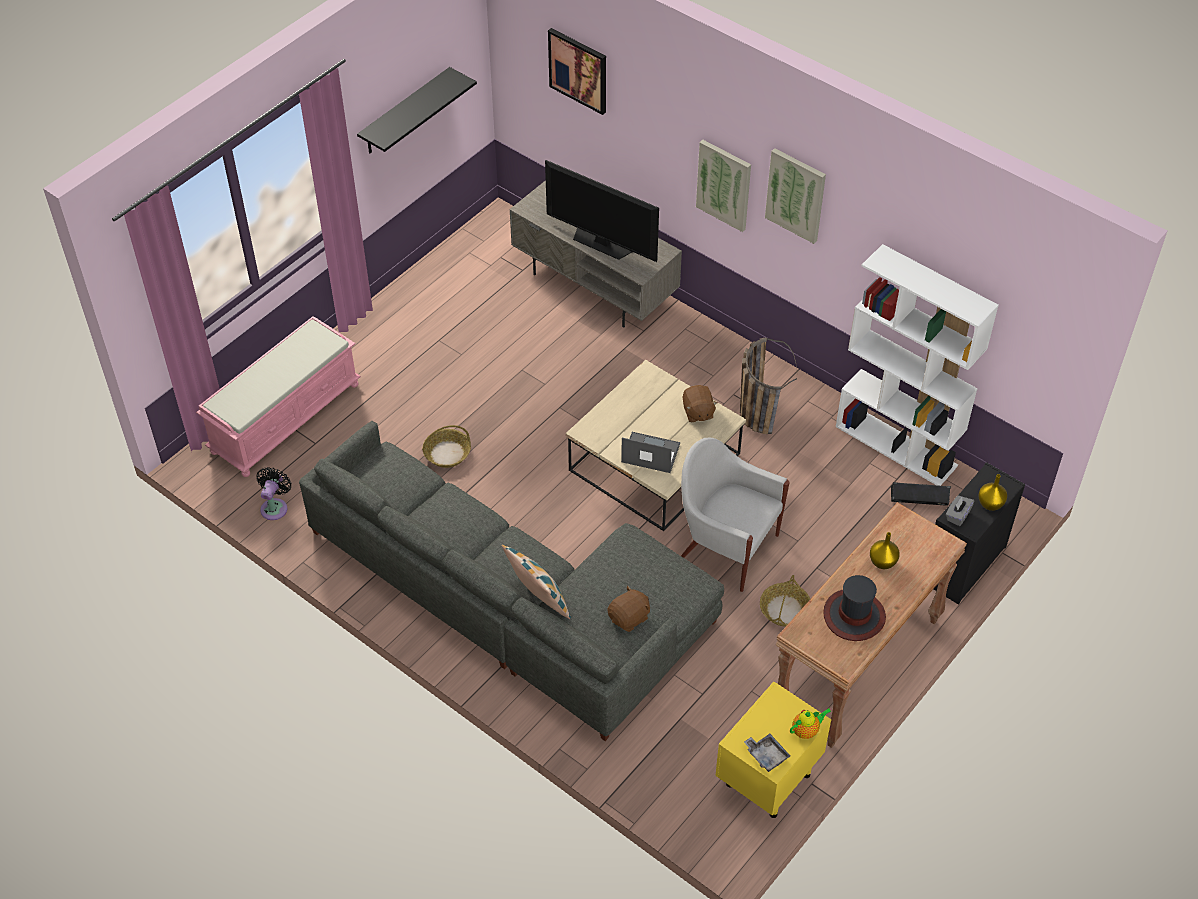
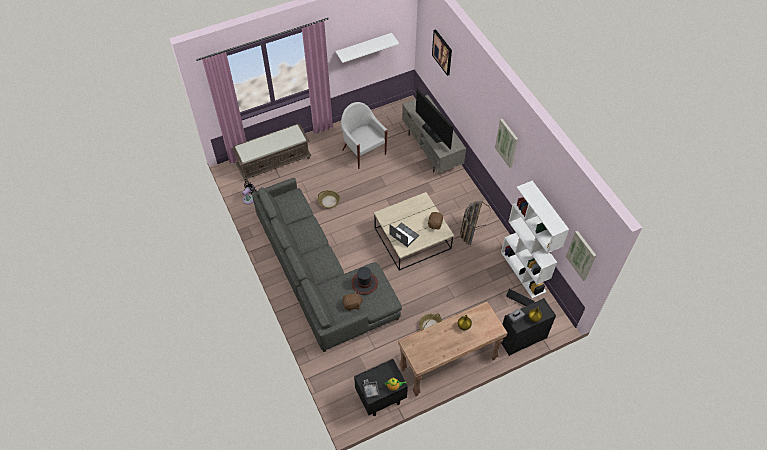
camera: 25 degrees right, 5 degrees up
pink bench [196,316,361,477] -> brown bench [232,123,311,182]
black shelf [357,67,477,153] -> white shelf [336,33,399,63]
pillow [501,545,571,619] -> none
white armchair [681,438,790,592] -> white armchair moved to [341,102,388,169]
picture [696,140,751,232] -> picture moved to [566,231,596,281]
yellow nightstand [715,681,831,818] -> black nightstand [354,359,408,416]
hat [823,575,886,641] -> hat moved to [351,267,378,295]

